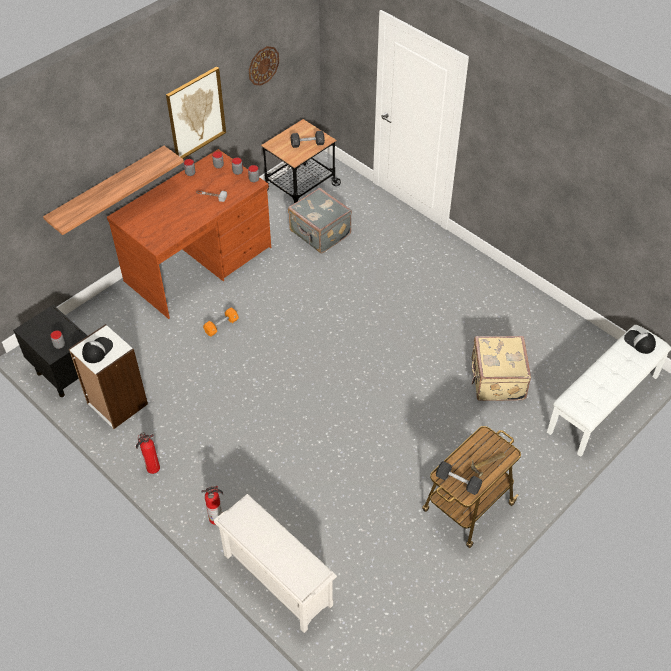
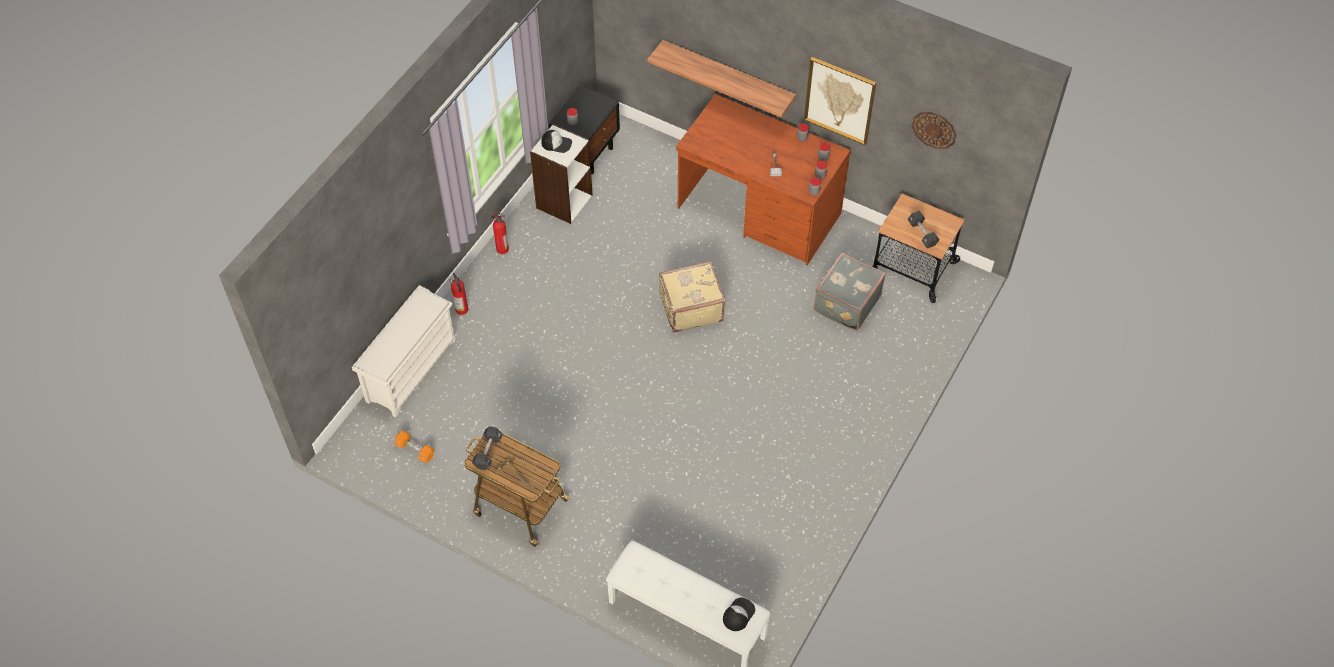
camera: 75 degrees right, 5 degrees up
orange dumbbell [203,308,239,337] -> orange dumbbell moved to [394,431,434,463]
beige suitcase [472,336,531,401] -> beige suitcase moved to [659,261,725,333]

